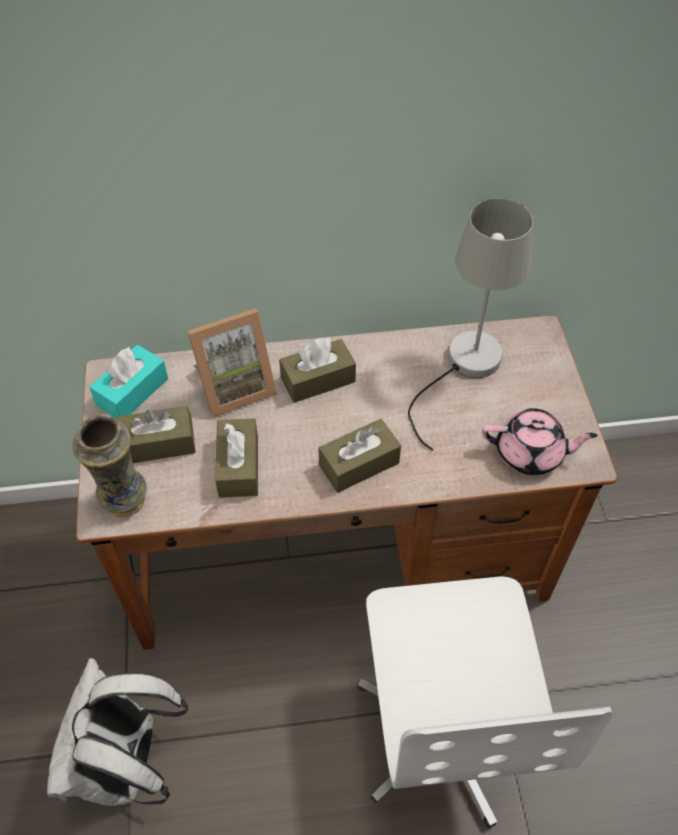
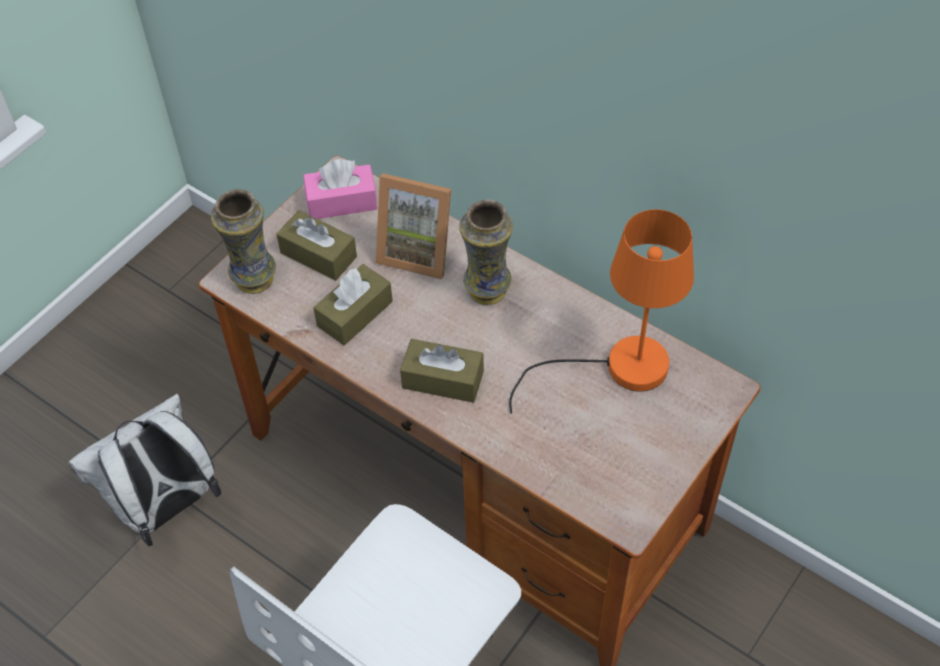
camera: 45 degrees right, 0 degrees up
turquoise tissue box [89,345,168,418] -> pink tissue box [303,159,378,219]
brown tissue box [279,338,356,403] -> vase [459,199,513,305]
grey table lamp [408,199,533,451] -> orange table lamp [509,209,694,414]
pink teapot [482,408,598,475] -> none

